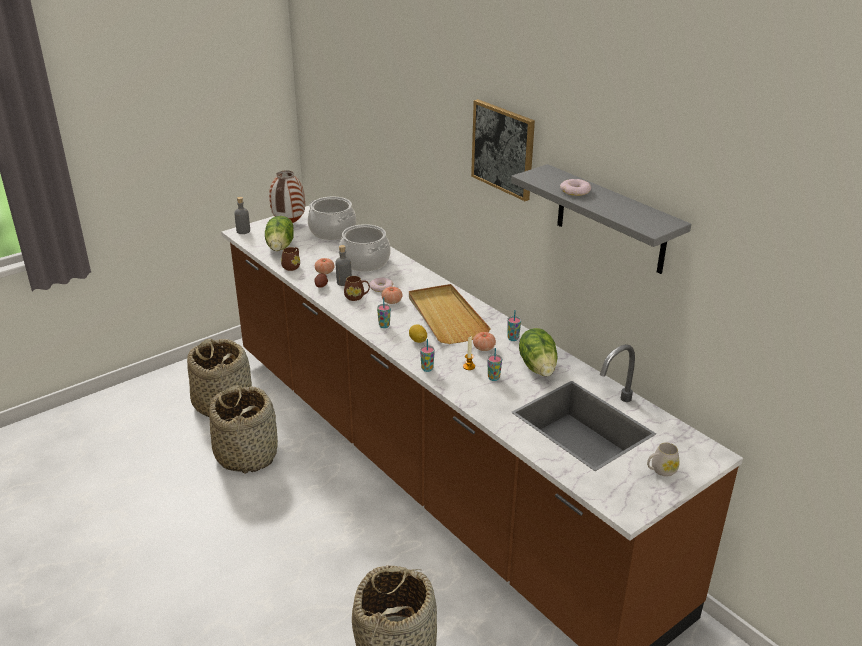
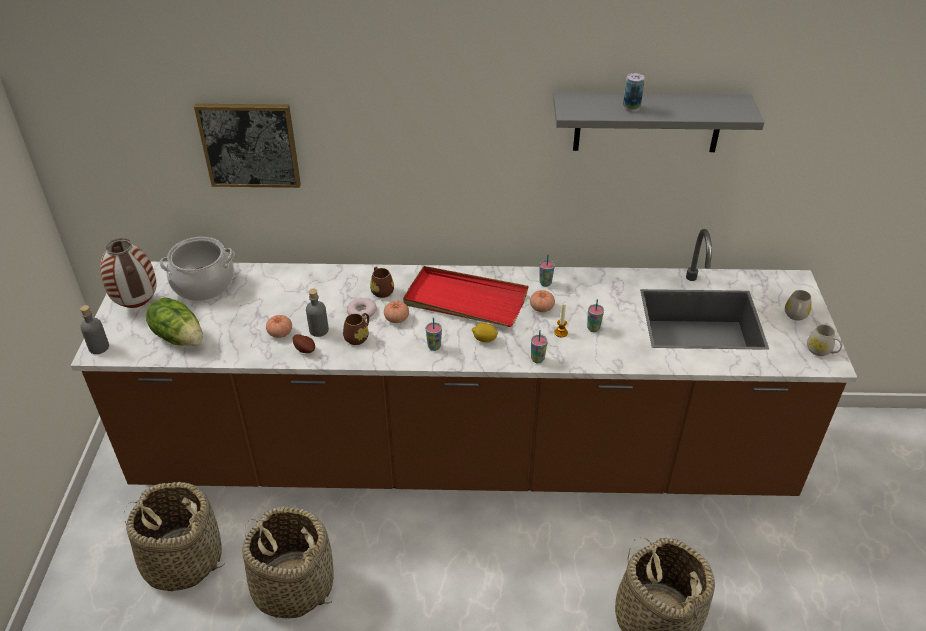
camera: 50 degrees left, 10 degrees up
brown mug [281,247,300,271] -> brown mug moved to [370,267,394,298]
cooking pot [339,224,390,272] -> none
beige tray [409,284,491,344] -> red tray [403,266,529,327]
picture [471,99,535,201] -> picture moved to [194,104,301,188]
lettuce [519,328,558,376] -> none
donut [560,179,591,196] -> can [623,73,645,112]
none -> white mug [807,324,842,356]

